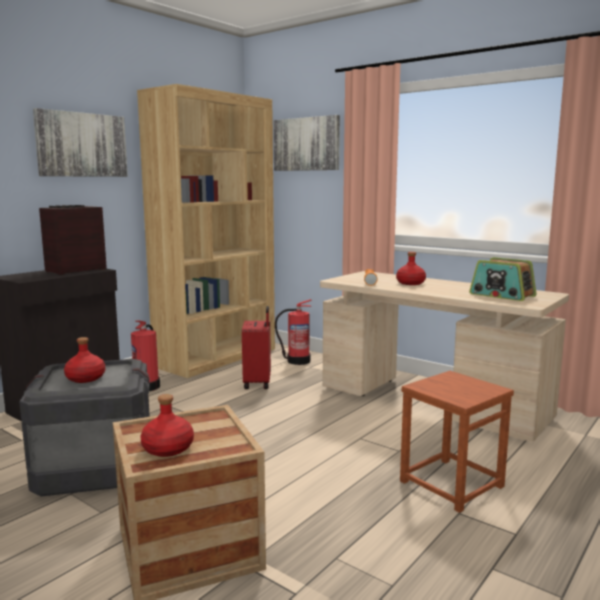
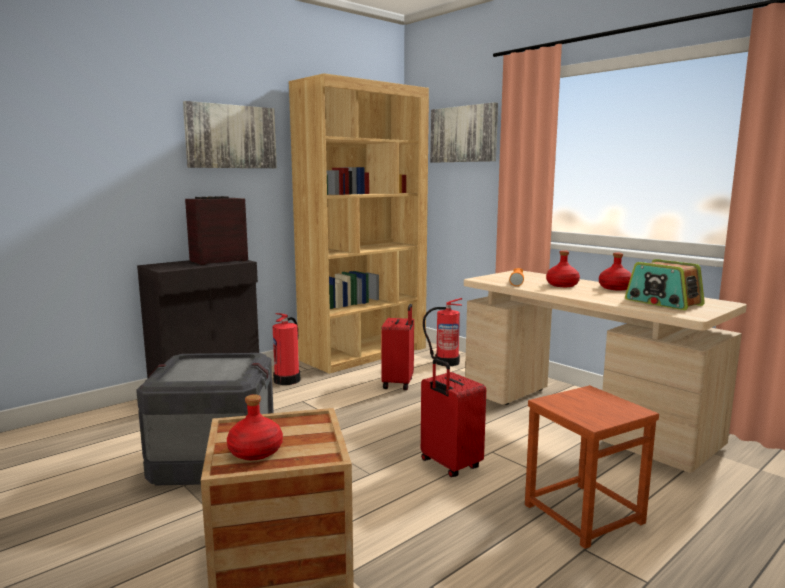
camera: 10 degrees right, 0 degrees up
red bottle [64,337,105,383] -> red bottle moved to [599,253,632,290]
none -> red suitcase [421,358,486,477]

